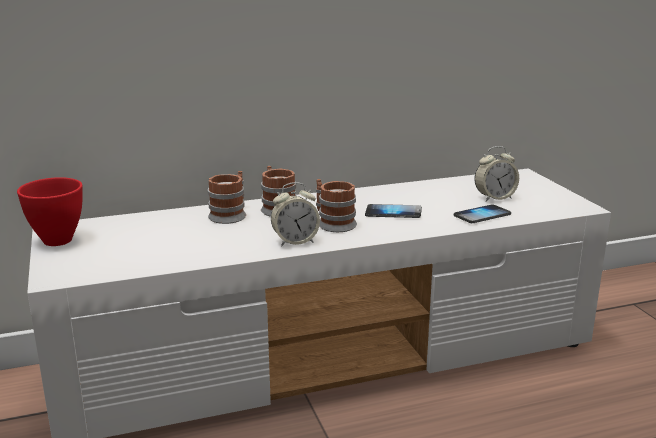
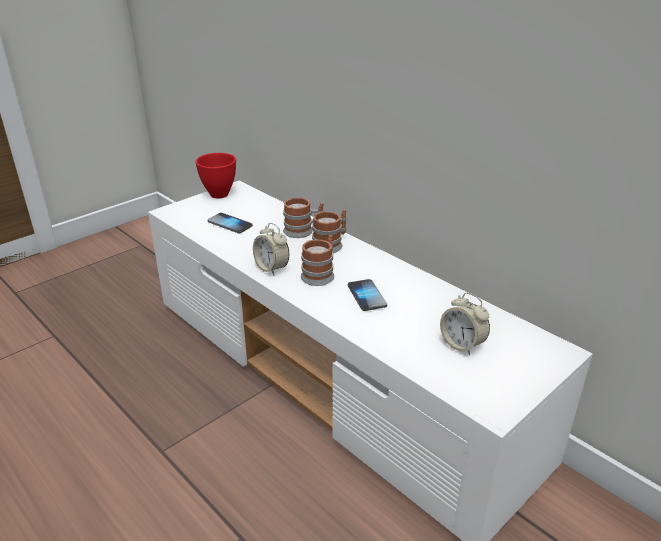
camera: 65 degrees right, 10 degrees up
phone [453,205,511,223] -> phone moved to [208,213,253,233]

